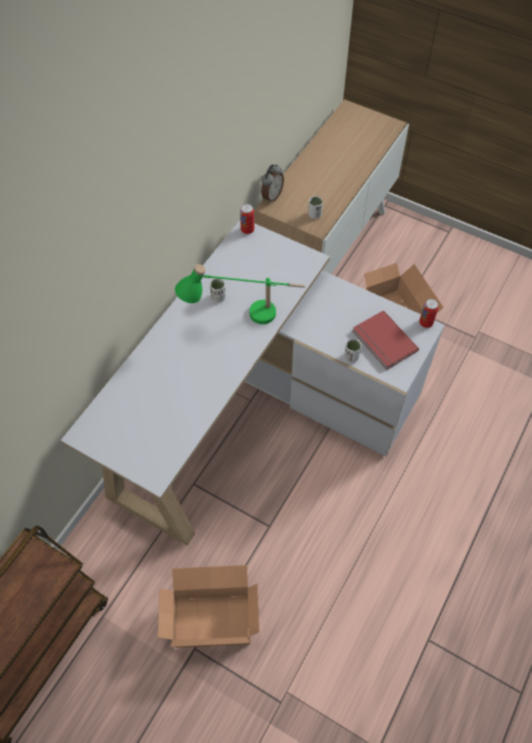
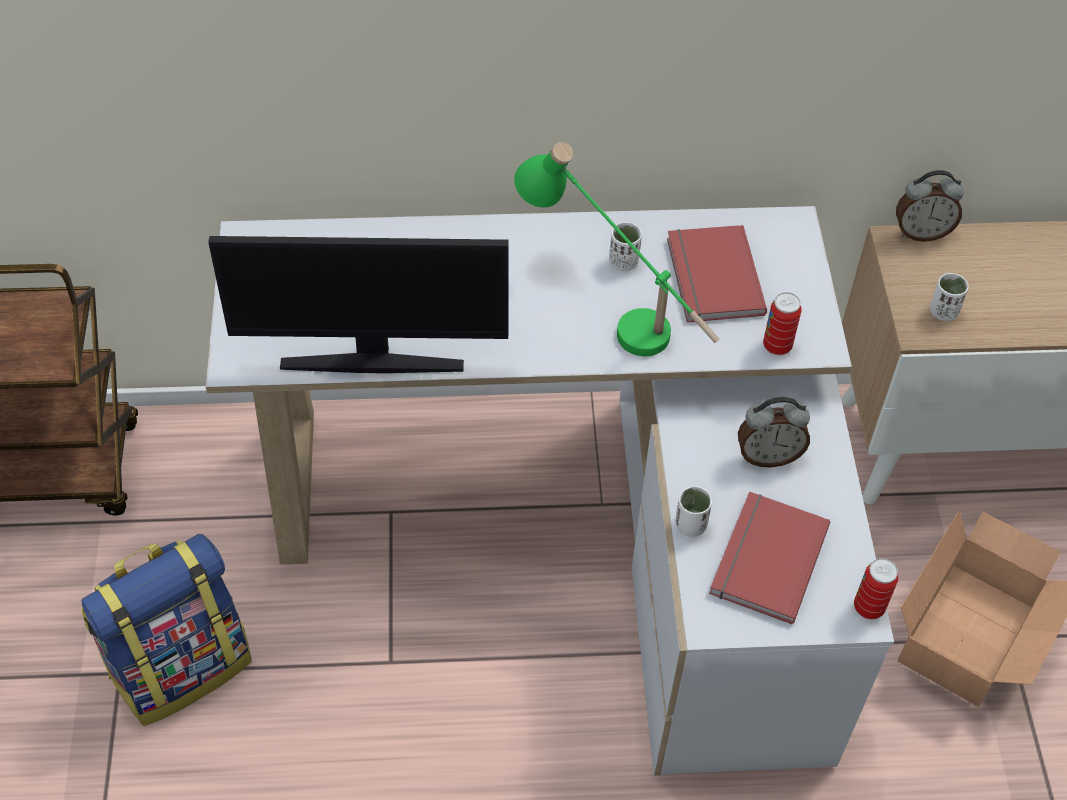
camera: 55 degrees right, 5 degrees down
cardboard box [158,565,260,648] -> backpack [81,534,252,726]
can [240,204,254,234] -> can moved to [763,292,802,355]
none -> monitor [208,236,509,373]
none -> red book [667,225,767,322]
none -> alarm clock [738,397,810,467]

